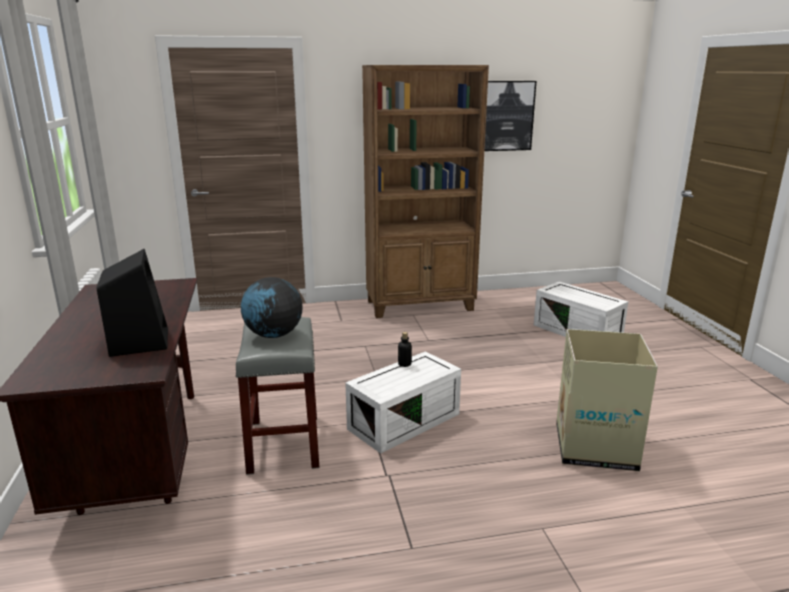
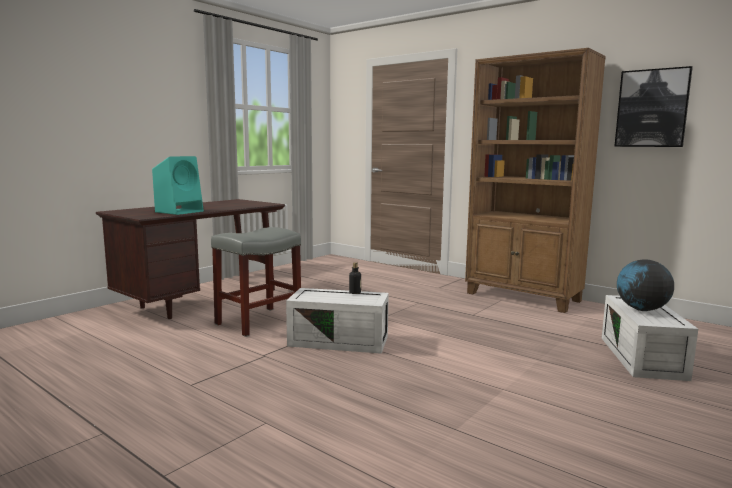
camera: 50 degrees right, 10 degrees down
black speaker [96,249,168,357] -> turquoise speaker [152,156,204,215]
globe [241,277,303,338] -> globe moved to [617,259,674,311]
cardboard box [556,329,658,471] -> none

